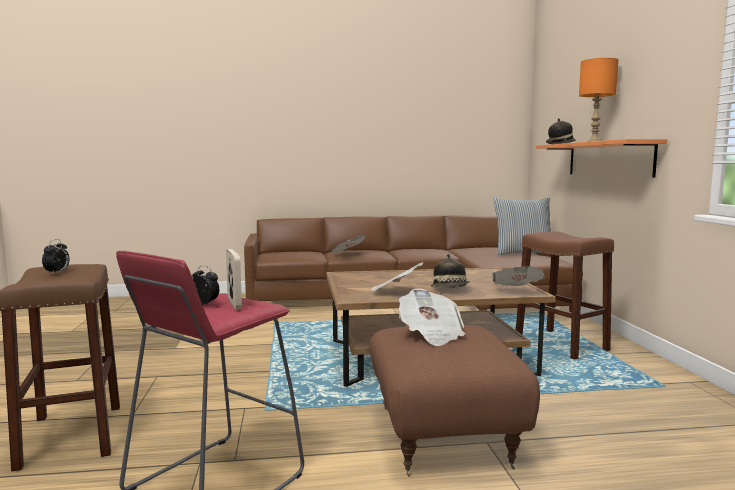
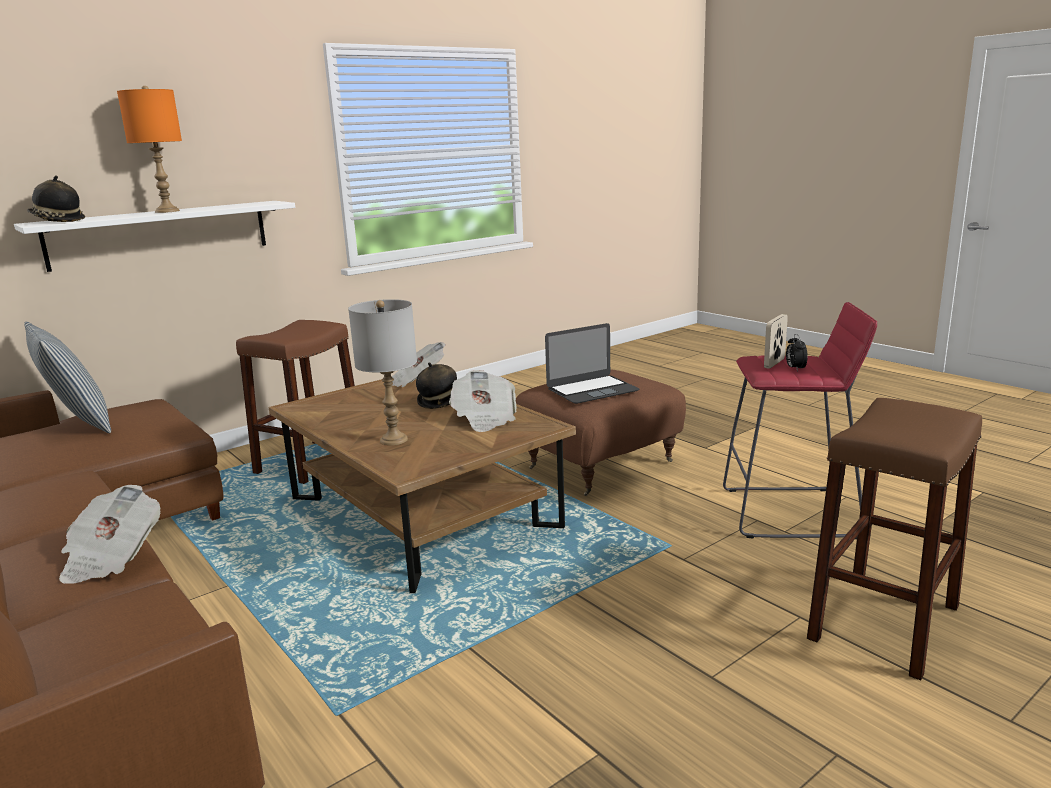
camera: 120 degrees left, 10 degrees up
alarm clock [42,239,69,274] -> none
newspaper [399,289,465,346] -> laptop [545,323,639,404]
orange shelf [536,139,667,177] -> white shelf [14,201,295,272]
none -> grey table lamp [348,299,417,445]

